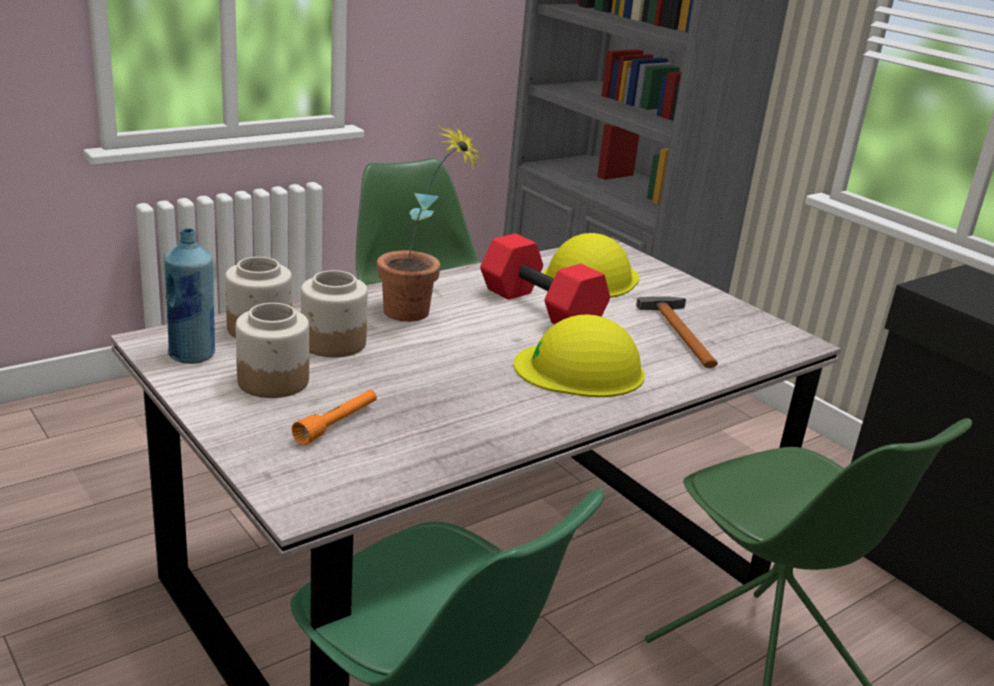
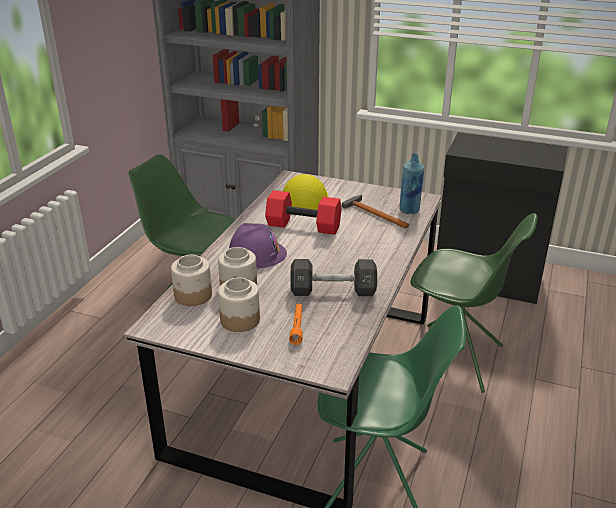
camera: 30 degrees left, 5 degrees up
blue bottle [164,228,215,364] -> blue bottle moved to [399,154,424,214]
potted plant [377,124,485,322] -> purple hard hat [229,223,287,269]
yellow hard hat [514,314,645,397] -> none
none -> black dumbbell [290,259,377,296]

